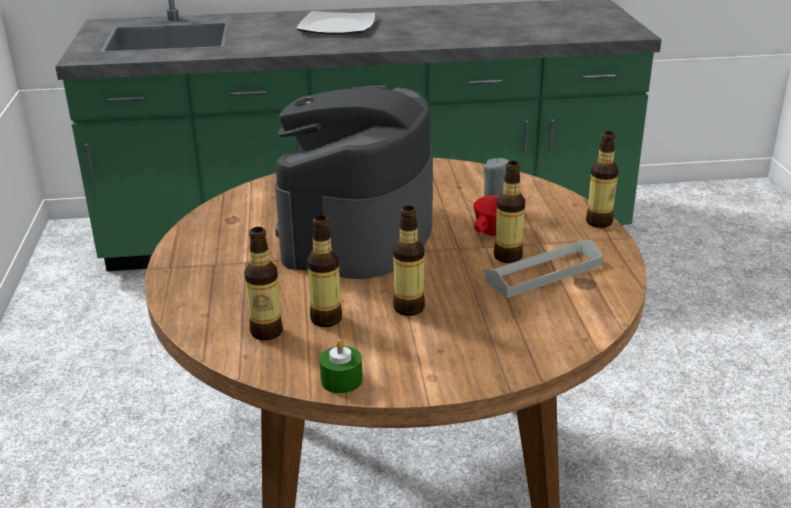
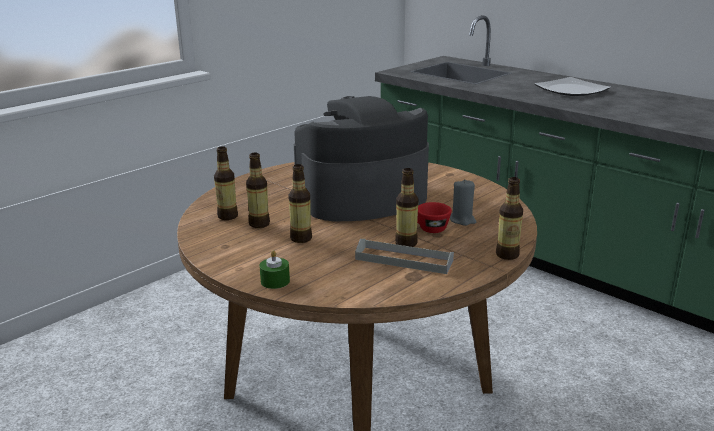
camera: 50 degrees right, 5 degrees down
green candle [319,339,362,393] -> green candle moved to [259,250,290,289]

